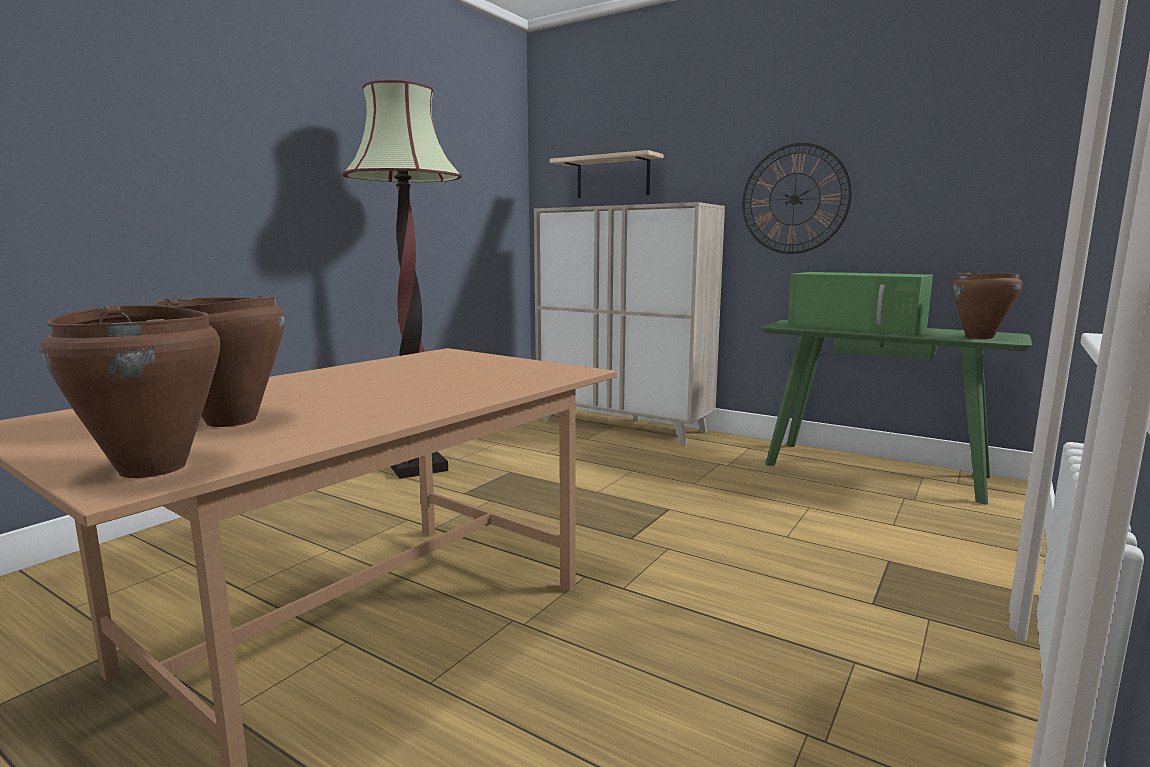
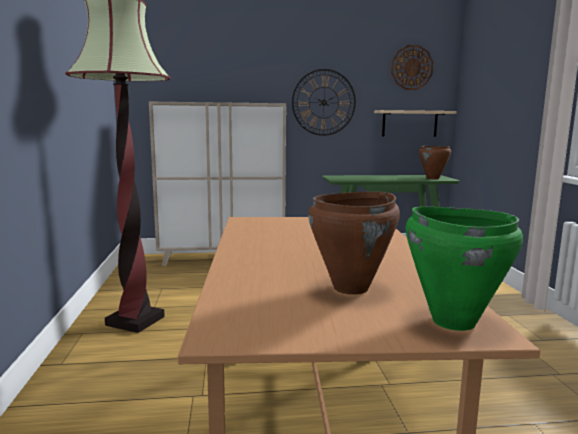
camera: 40 degrees left, 0 degrees up
brown cooking pot [41,305,220,478] -> green cooking pot [406,207,523,331]
shelf [550,150,663,198] -> shelf moved to [374,110,457,137]
green microwave [788,272,933,337] -> none
none -> wall clock [391,45,433,90]

